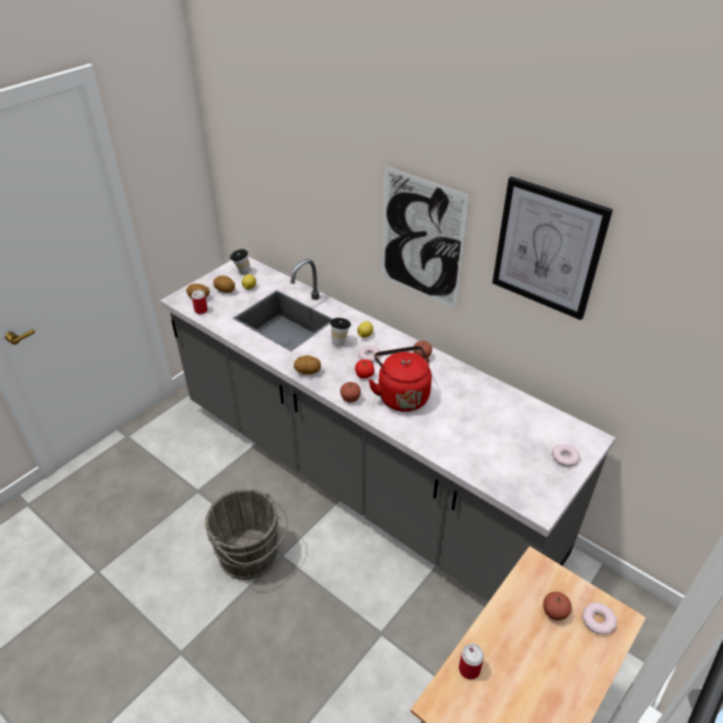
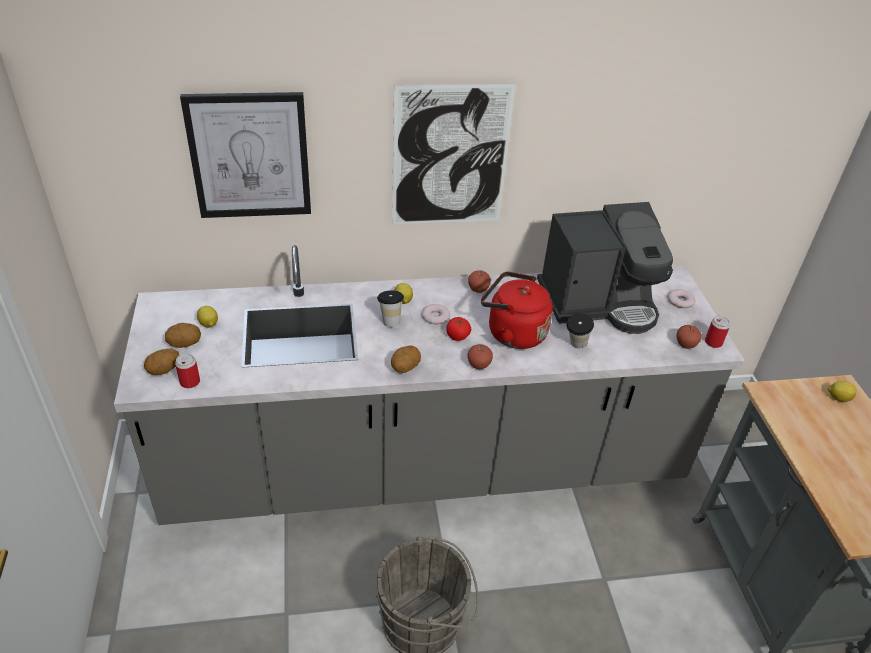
camera: 50 degrees left, 0 degrees up
cup [230,249,251,275] -> cup moved to [566,313,594,349]
can [459,644,484,680] -> can moved to [705,316,730,348]
picture [492,176,613,320] -> picture moved to [180,92,311,218]
apple [543,592,572,621] -> apple moved to [676,325,702,349]
donut [582,602,617,635] -> lemon [828,381,857,402]
none -> coffee machine [537,202,673,334]

